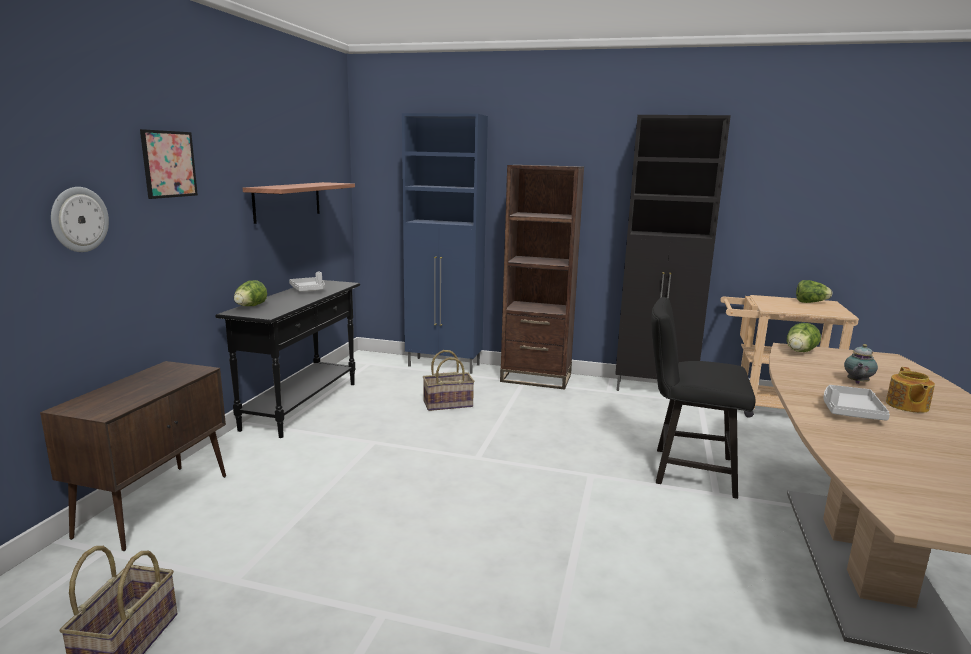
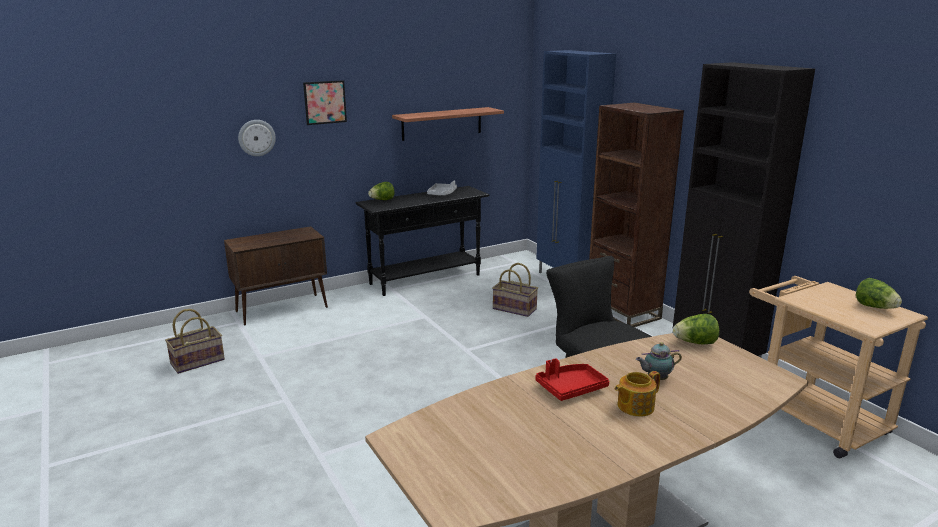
camera: 45 degrees right, 5 degrees up
grey tray [824,385,890,421] -> red tray [535,358,609,401]

